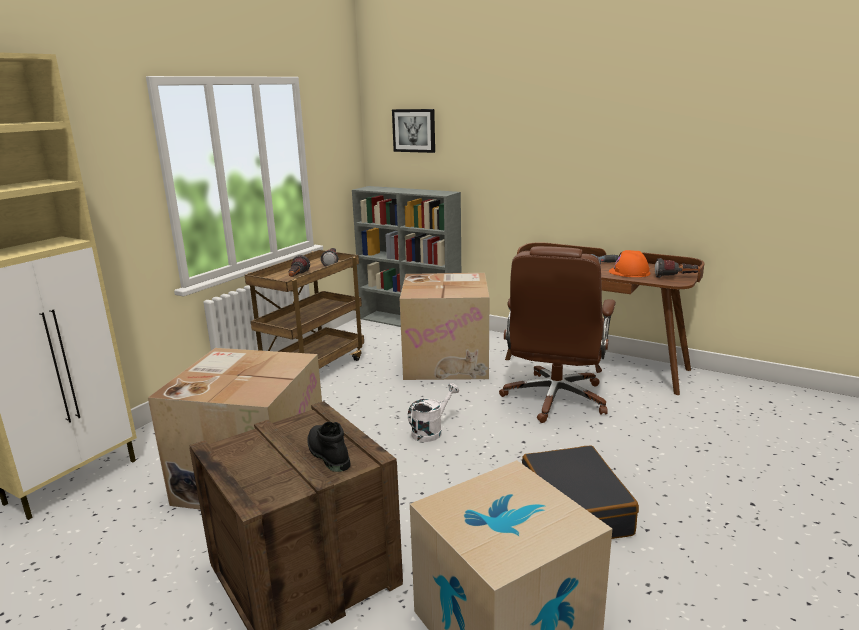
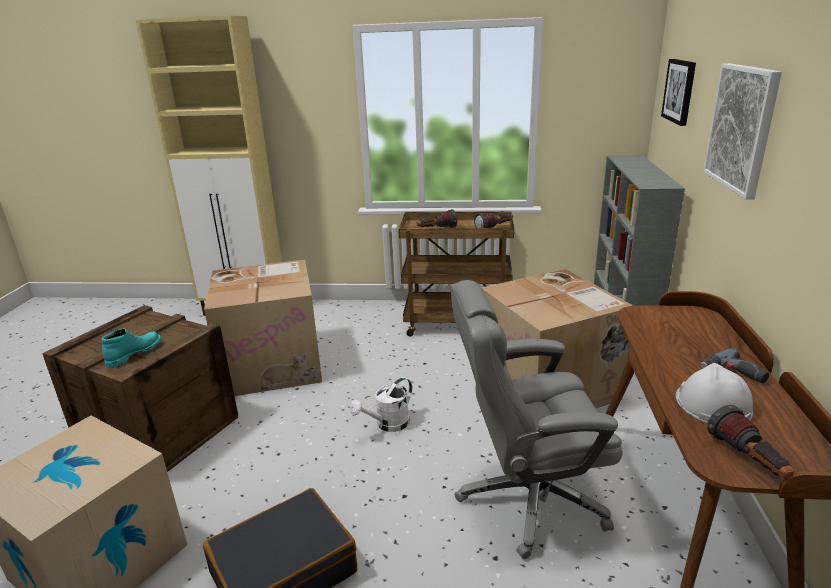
camera: 65 degrees right, 5 degrees up
black boot [307,422,351,472] -> turquoise boot [101,328,161,368]
white watering can [408,383,459,442] -> white watering can turned 120 degrees clockwise [350,377,412,432]
brown office chair [499,246,616,423] -> grey office chair [450,280,623,559]
orange hard hat [609,250,651,277] -> white hard hat [675,363,753,423]
none -> picture [703,63,782,200]

